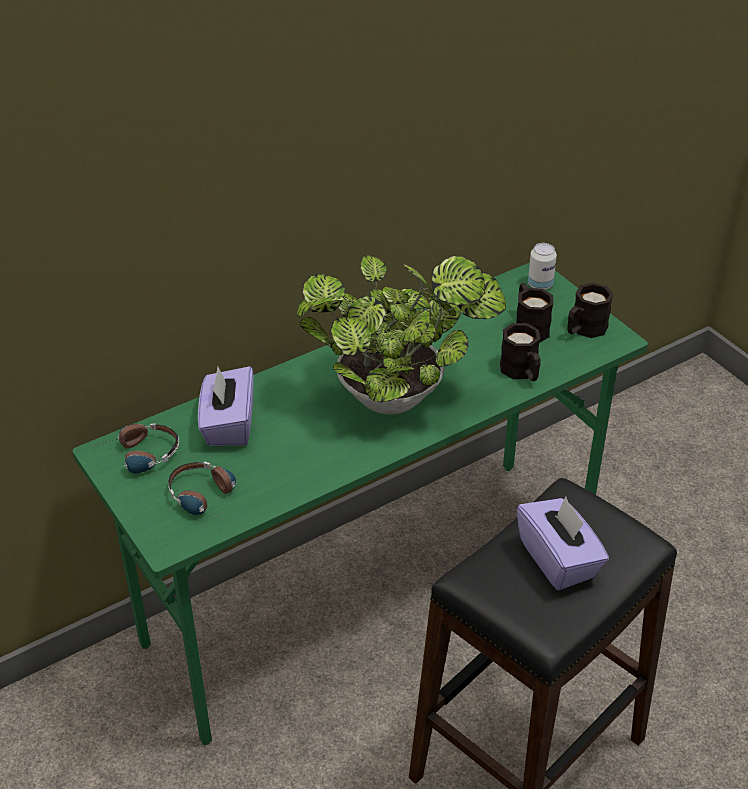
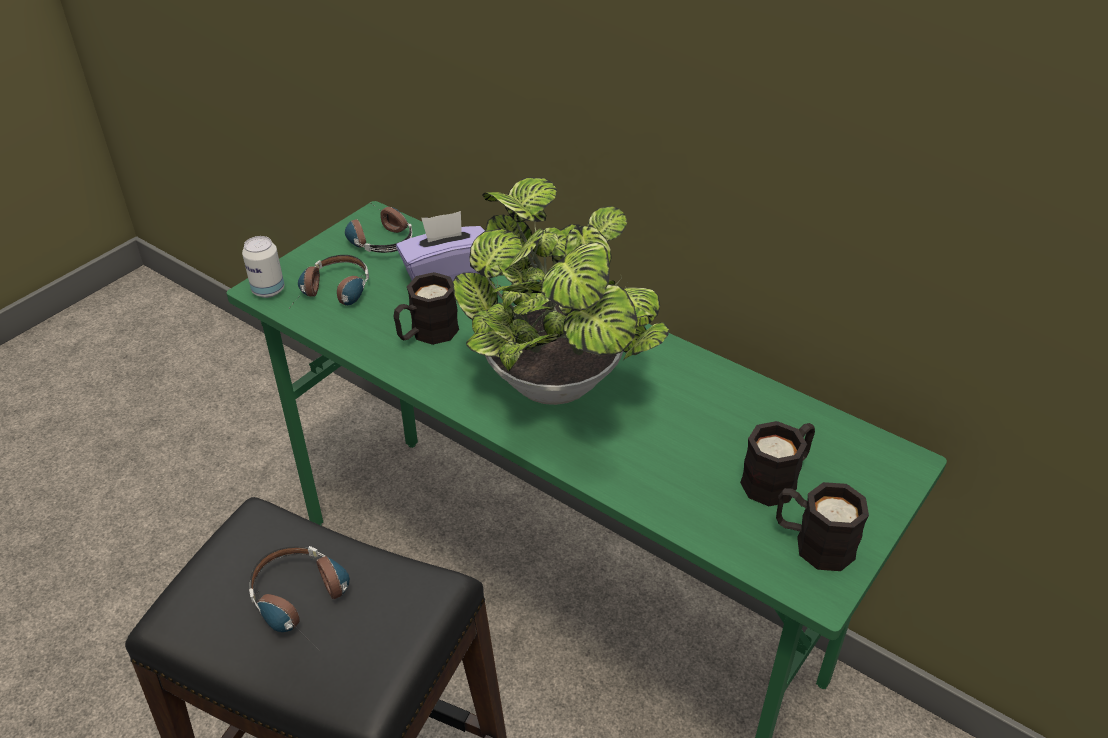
camera: 70 degrees right, 0 degrees up
black mug [500,323,541,381] -> black mug moved to [393,272,459,345]
purple tissue box [517,496,609,591] -> headphones [249,546,350,650]
can [528,243,557,290] -> can moved to [242,236,284,298]

